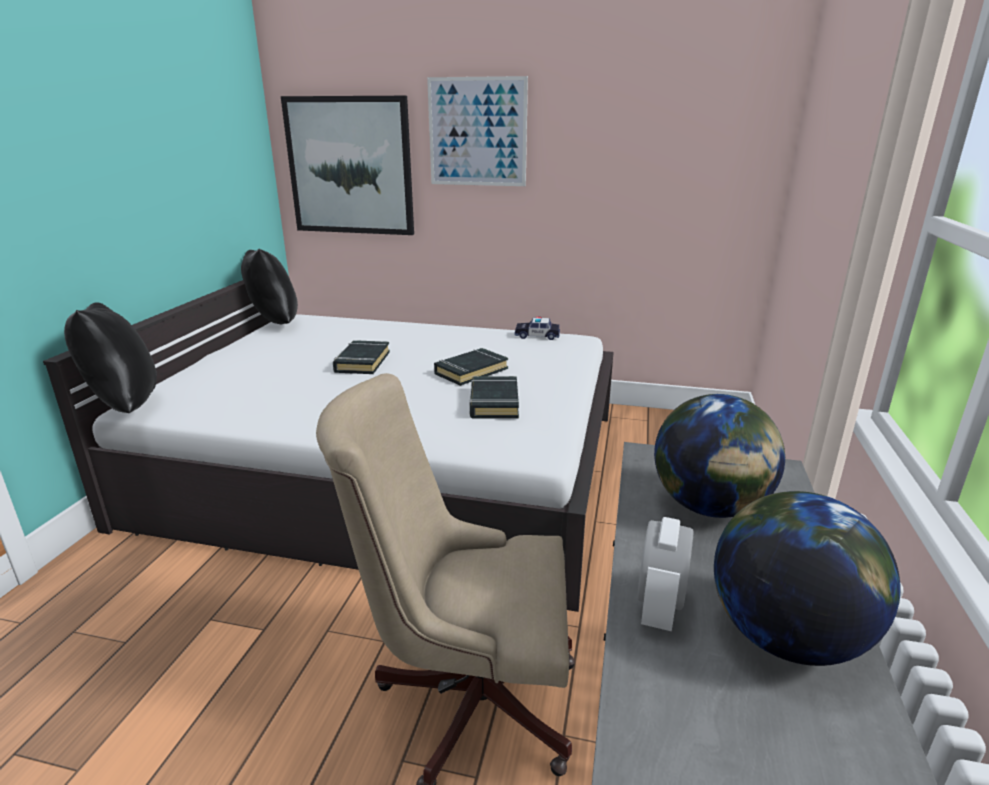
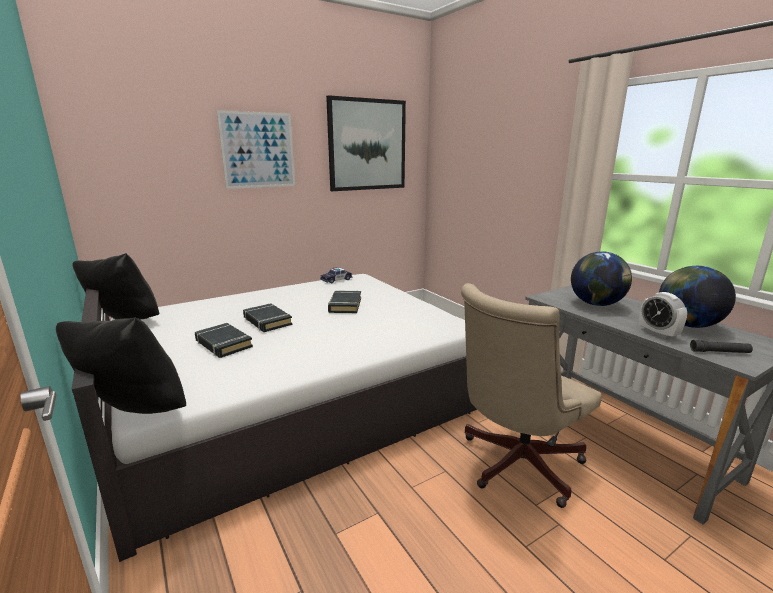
camera: 45 degrees left, 5 degrees down
picture [281,96,414,235] -> picture moved to [326,95,406,191]
black book [469,376,519,418] -> black book moved to [195,323,253,358]
none -> black flashlight [690,340,753,353]

